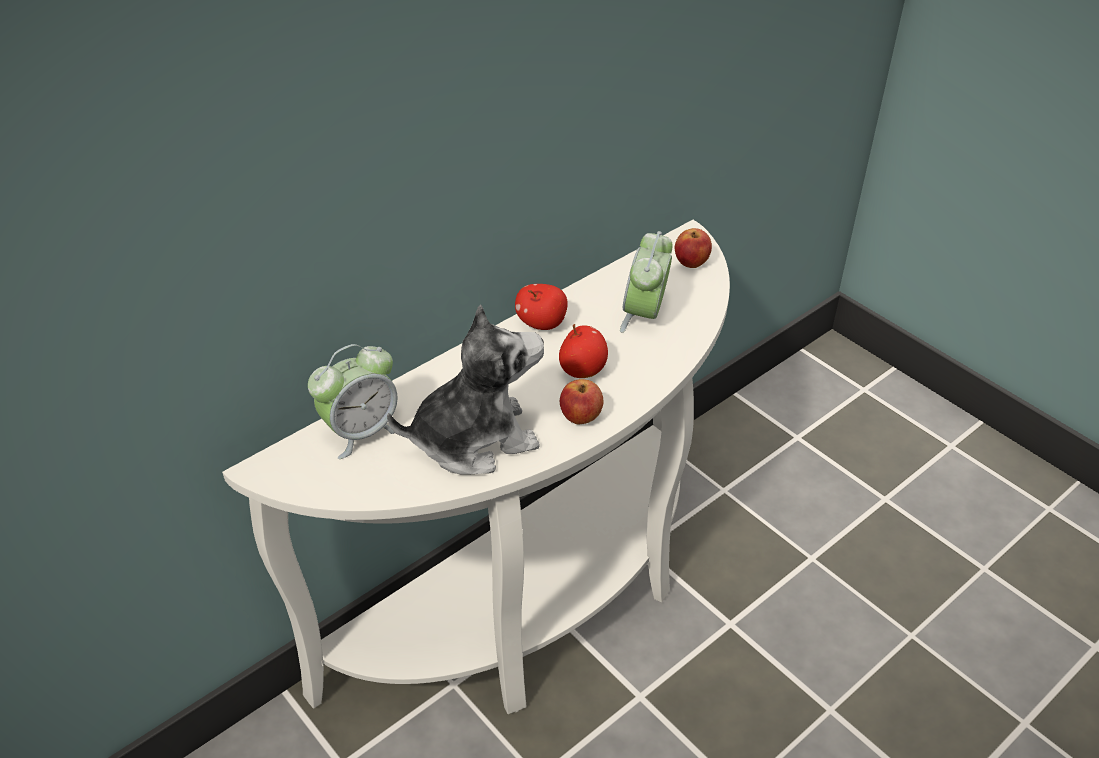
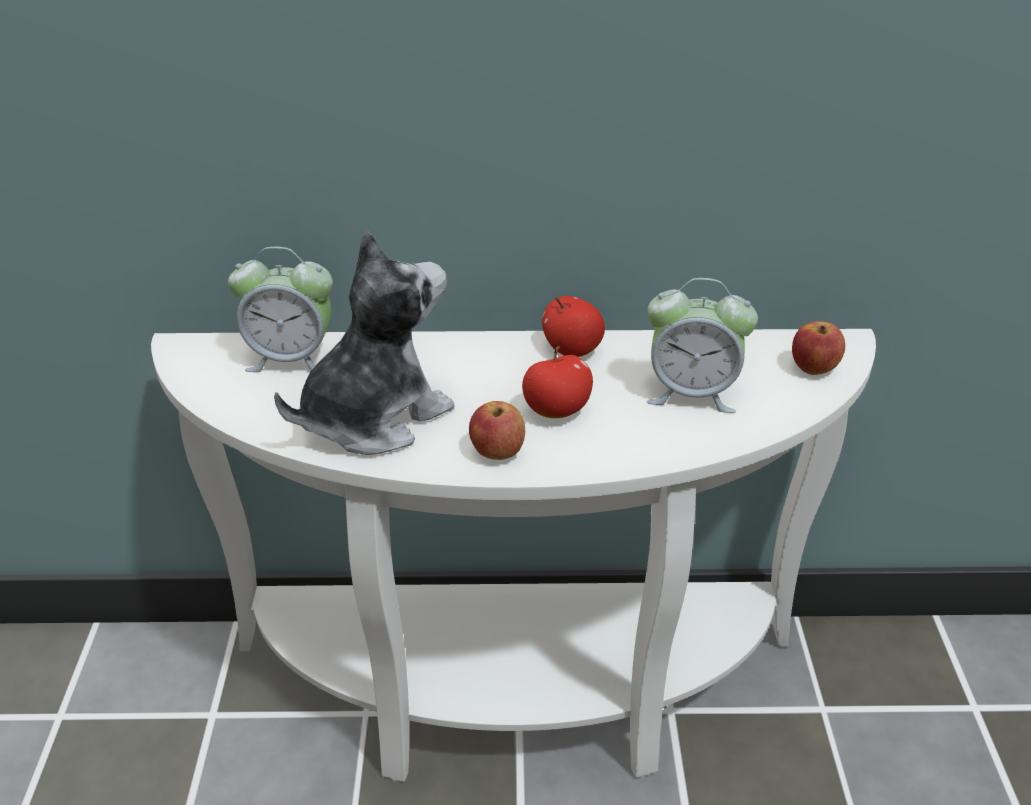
camera: 40 degrees right, 5 degrees down
plush toy [387,304,544,475] -> plush toy turned 60 degrees counterclockwise [274,231,454,455]
alarm clock [620,231,672,333] -> alarm clock turned 135 degrees counterclockwise [646,278,758,413]

